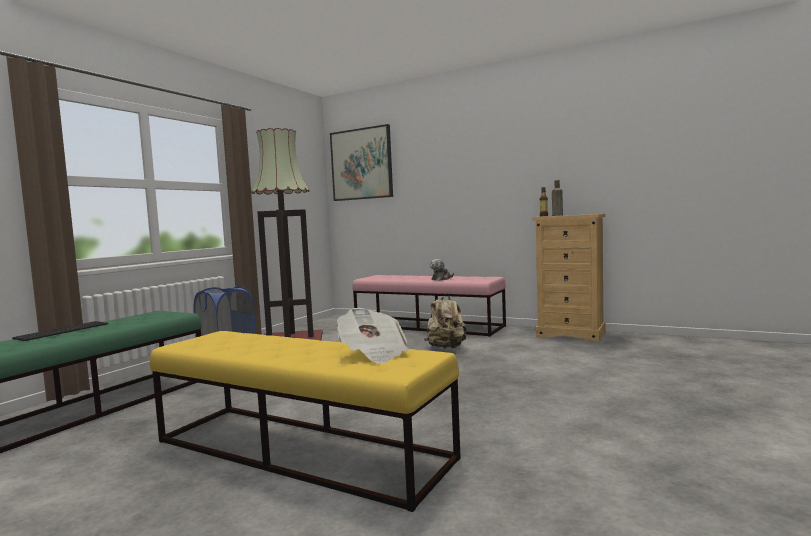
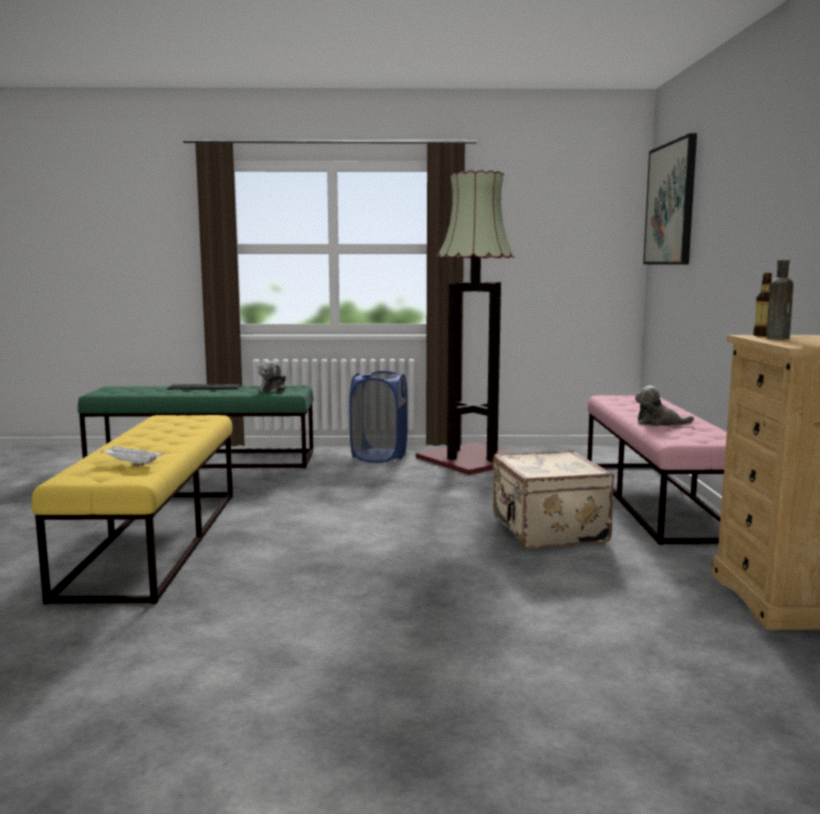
camera: 60 degrees right, 5 degrees up
newspaper [337,308,409,364] -> white tray [101,445,165,466]
beige backpack [424,293,467,349] -> beige suitcase [493,450,614,549]
none -> plush toy [258,361,286,393]

